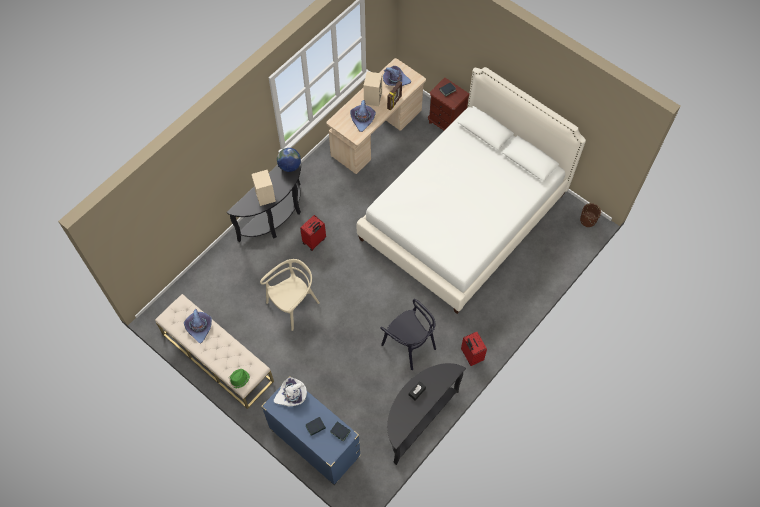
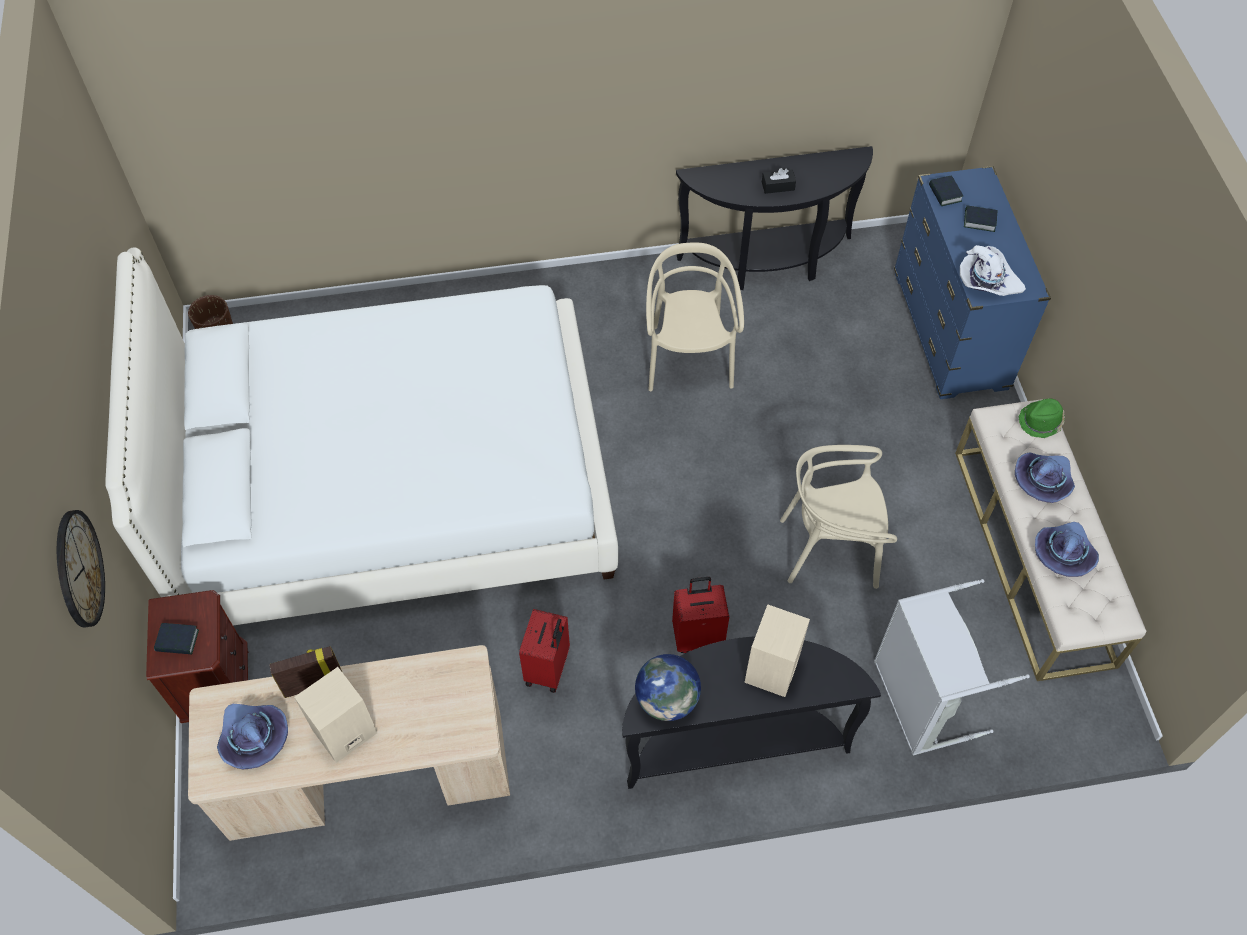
camera: 140 degrees left, 5 degrees down
purple hat [350,100,376,132] -> purple hat moved to [1015,452,1075,503]
black chair [380,299,436,370] -> beige chair [646,243,744,391]
red suitcase [461,332,487,366] -> red suitcase moved to [519,609,570,693]
none -> wall clock [57,510,105,628]
none -> grey laundry basket [874,579,1030,755]

